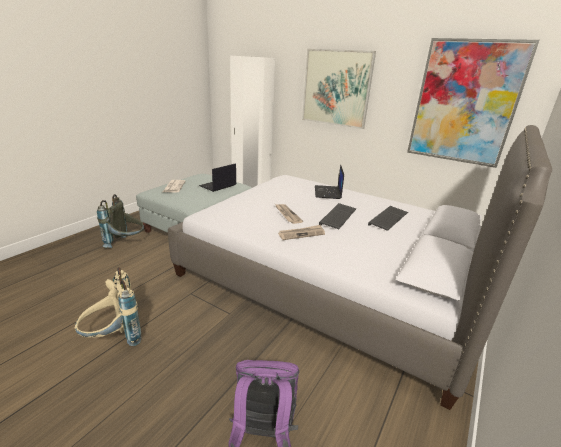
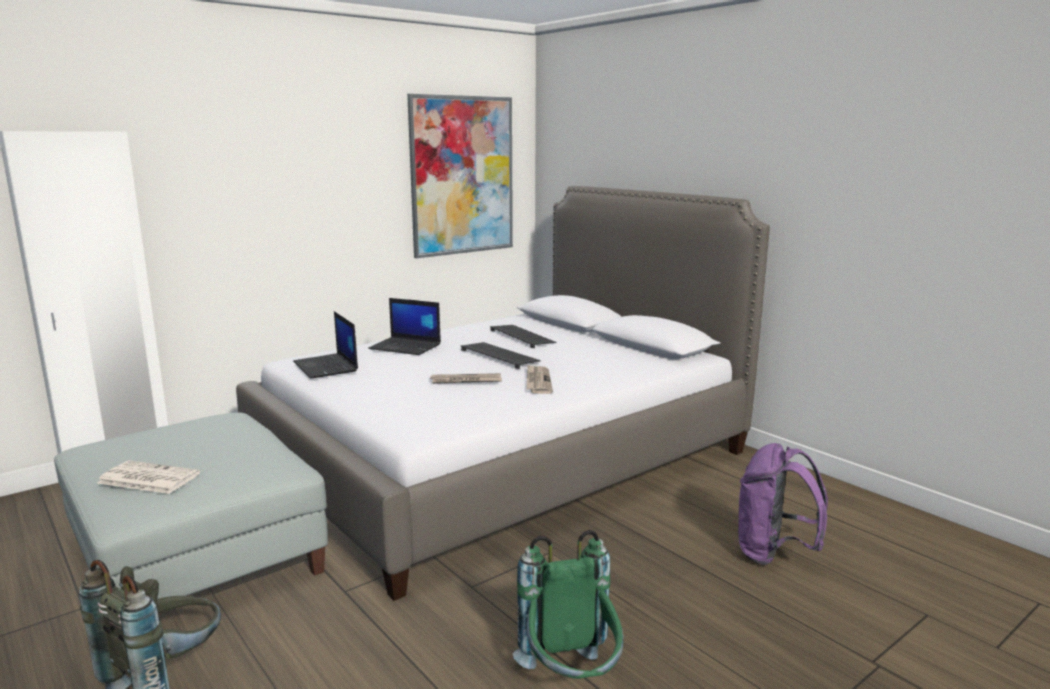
camera: 70 degrees left, 10 degrees down
beige backpack [75,267,141,346] -> green backpack [513,530,623,679]
laptop [199,163,236,192] -> laptop moved to [293,311,358,378]
picture [302,49,376,129] -> none

